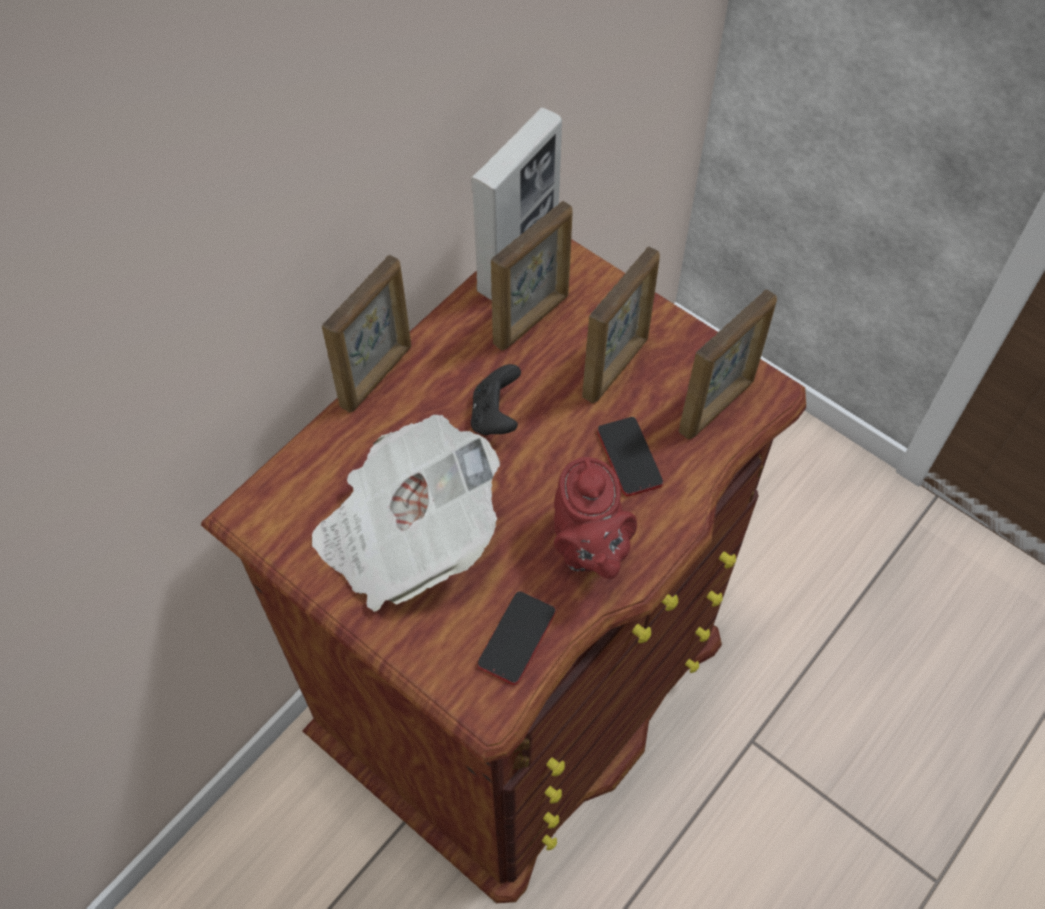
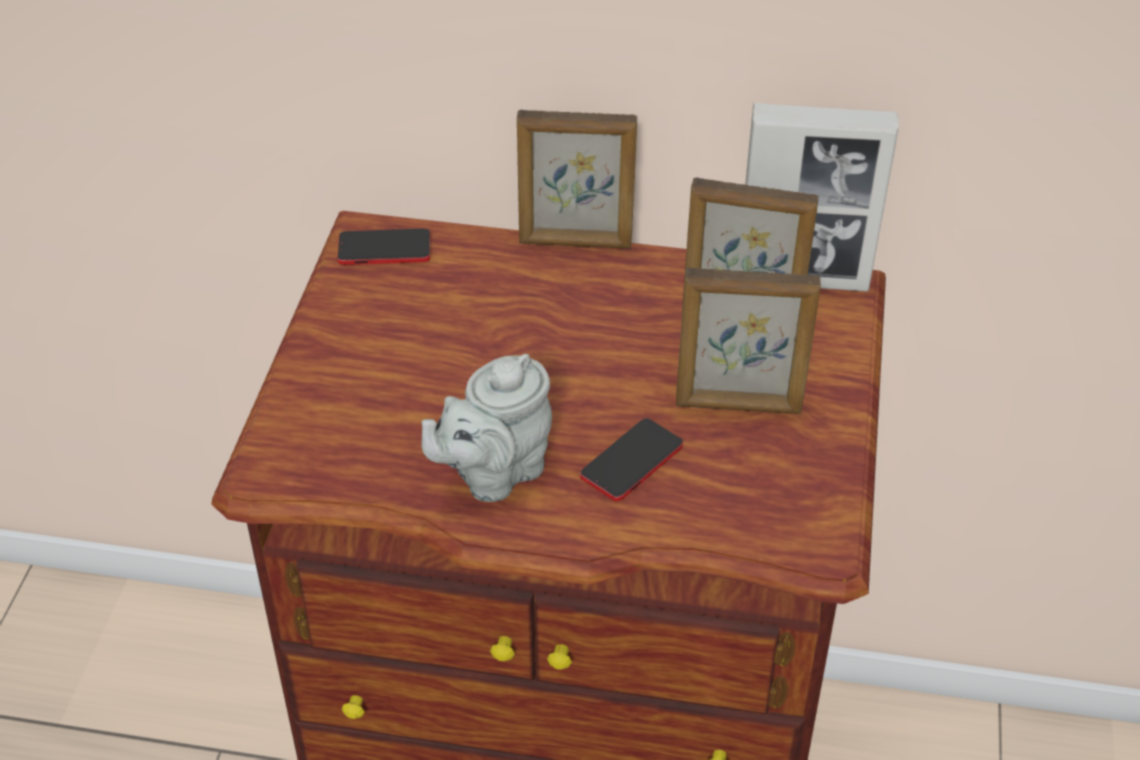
camera: 60 degrees right, 15 degrees down
newspaper [312,415,500,612] -> none
black game controller [471,364,521,435] -> none
phone [478,591,555,685] -> phone moved to [337,229,430,265]
red teapot [554,457,637,579] -> grey teapot [422,354,552,502]
picture frame [679,289,777,439] -> none

